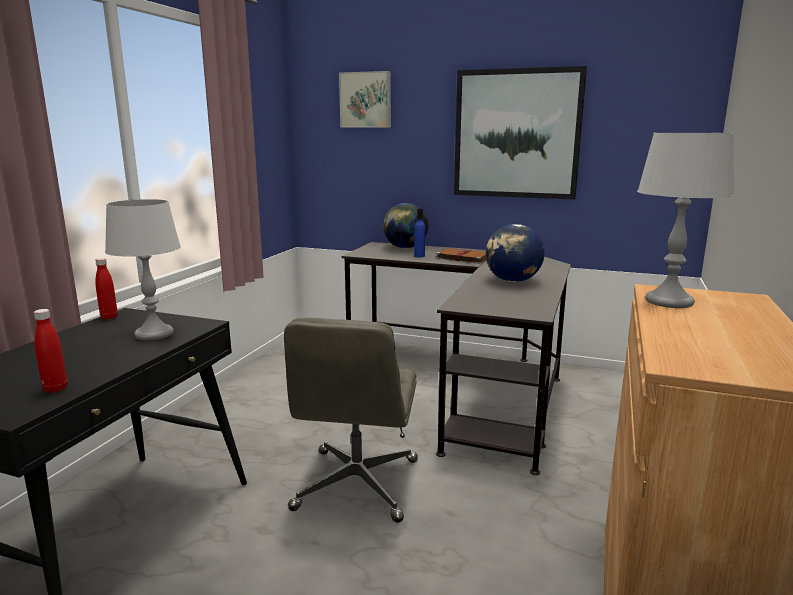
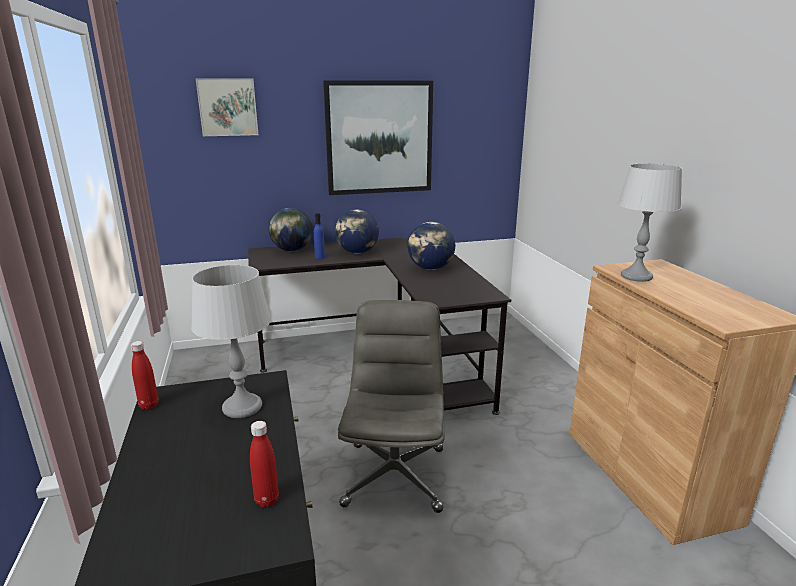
camera: 35 degrees left, 5 degrees up
grey office chair [284,318,418,523] -> grey office chair turned 150 degrees counterclockwise [338,300,444,513]
brown book [436,248,486,264] -> globe [335,210,379,254]

